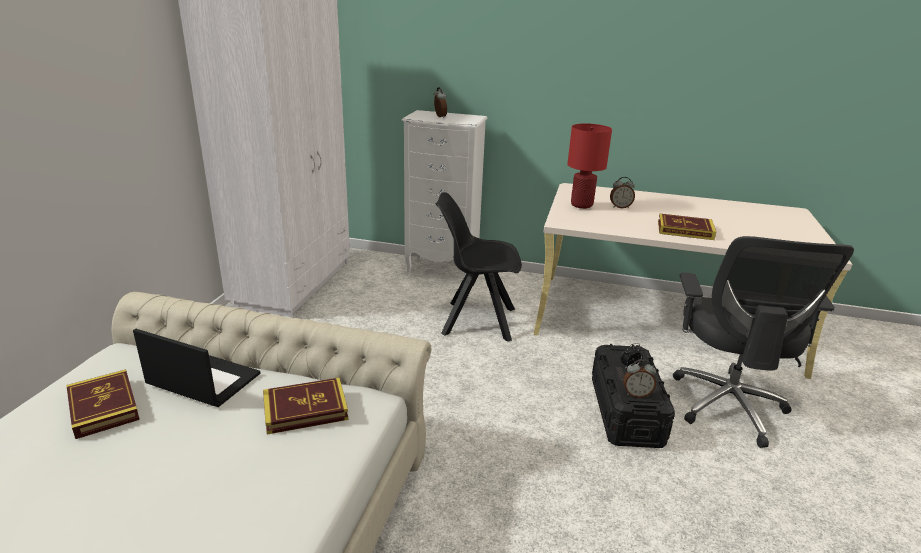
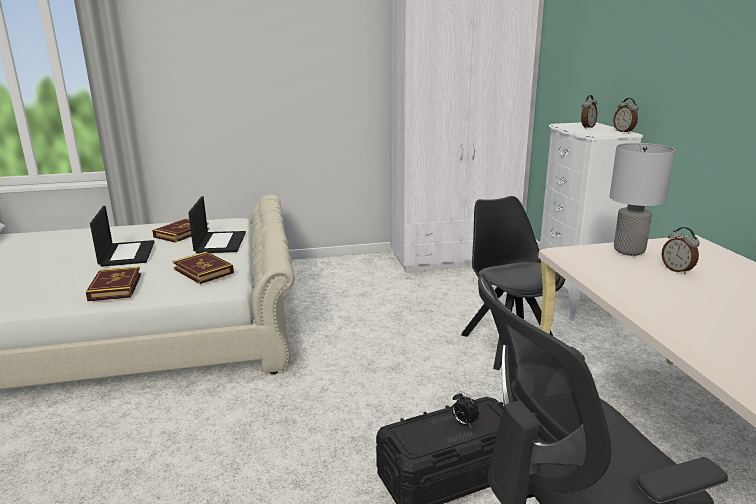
camera: 65 degrees right, 5 degrees down
red table lamp [567,124,612,209] -> grey table lamp [609,143,675,256]
alarm clock [623,359,656,398] -> alarm clock moved to [613,98,639,133]
book [658,214,716,240] -> book moved to [86,267,141,301]
none -> laptop [90,206,154,267]

